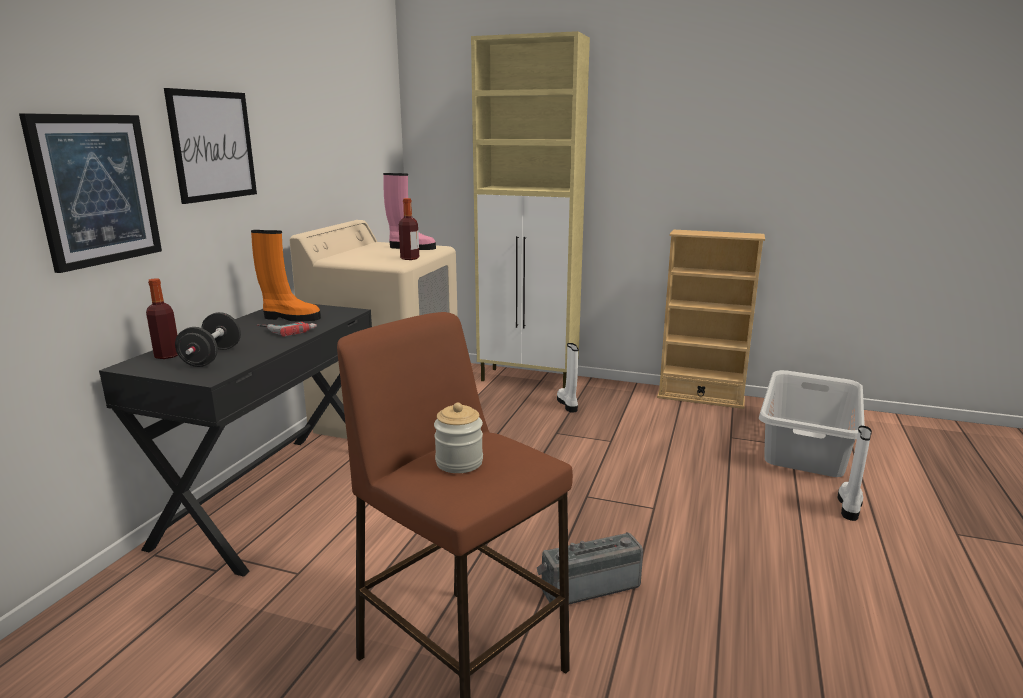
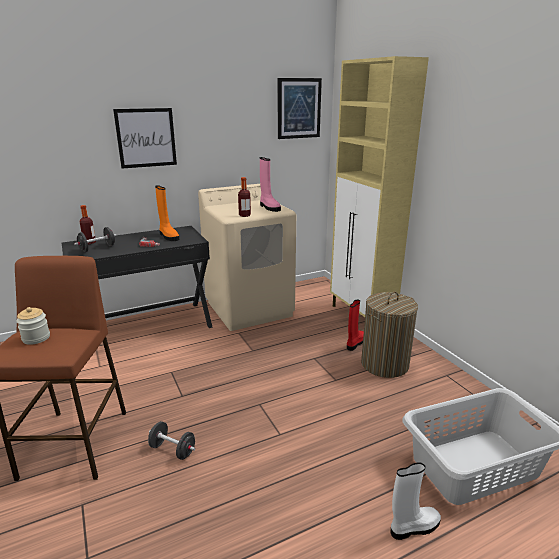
camera: 45 degrees right, 5 degrees up
picture [19,113,162,273] -> picture moved to [278,78,322,139]
radio [537,532,643,604] -> black dumbbell [148,421,195,460]
white boot [557,343,578,413] -> red boot [347,300,364,351]
beige bookcase [657,230,765,409] -> none
none -> laundry basket [361,292,418,378]

